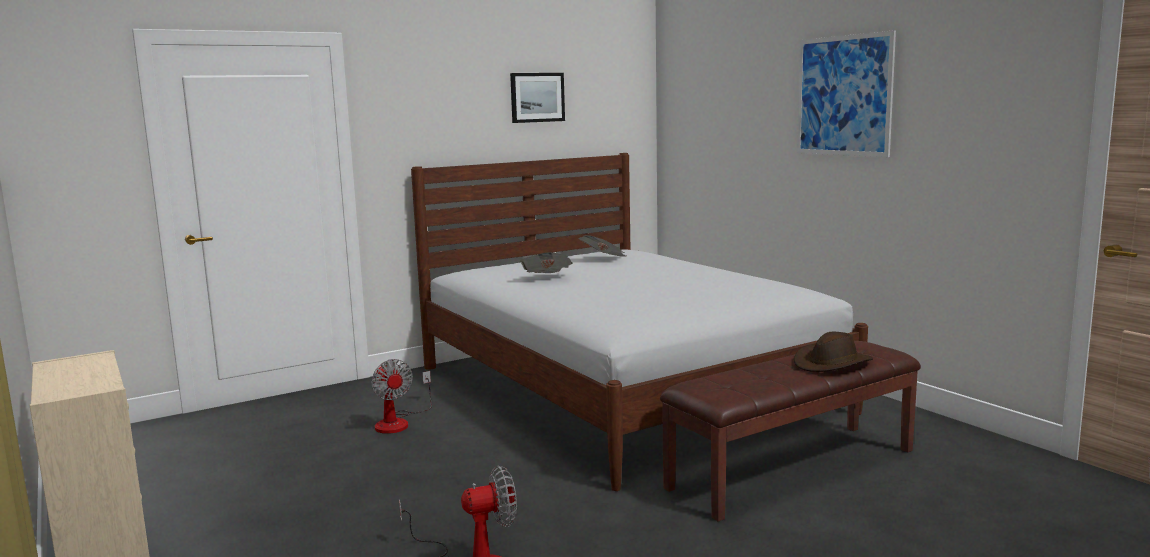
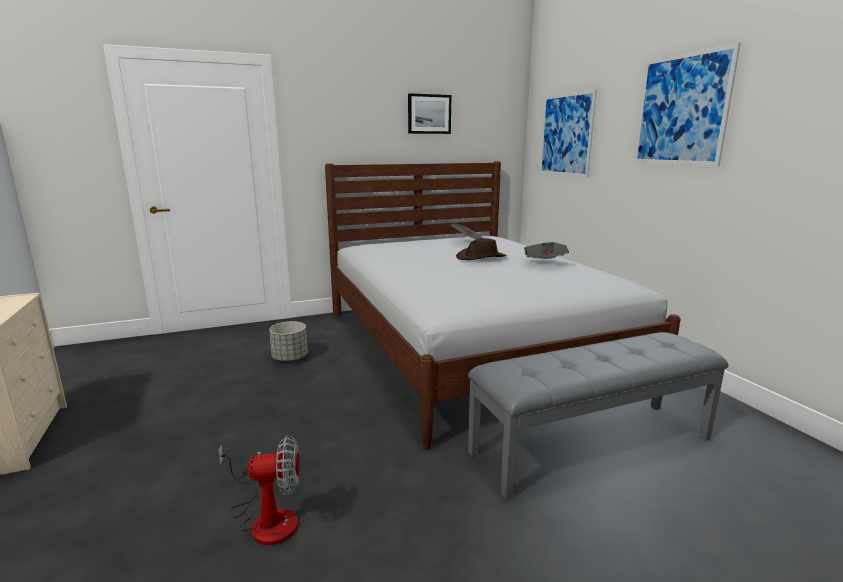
camera: 10 degrees right, 5 degrees up
fan [371,359,432,434] -> grey planter [269,321,308,362]
newspaper [520,252,573,273] -> newspaper moved to [524,242,569,259]
brown bench [660,341,921,522] -> grey bench [468,332,729,499]
brown hat [794,332,873,372] -> brown hat moved to [456,238,507,260]
none -> picture [540,89,597,177]

